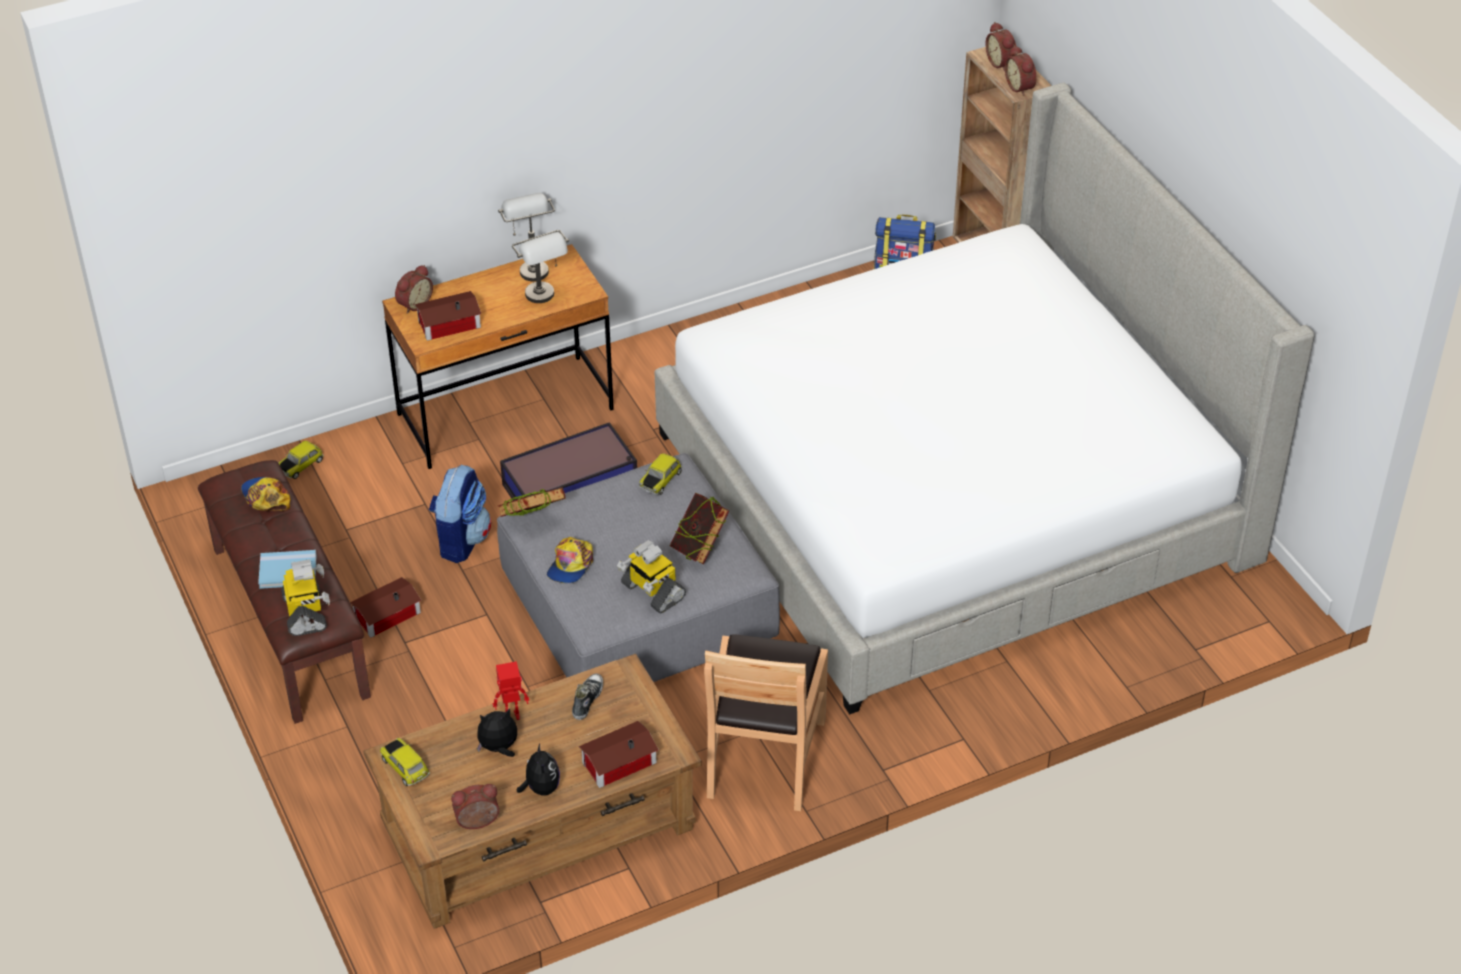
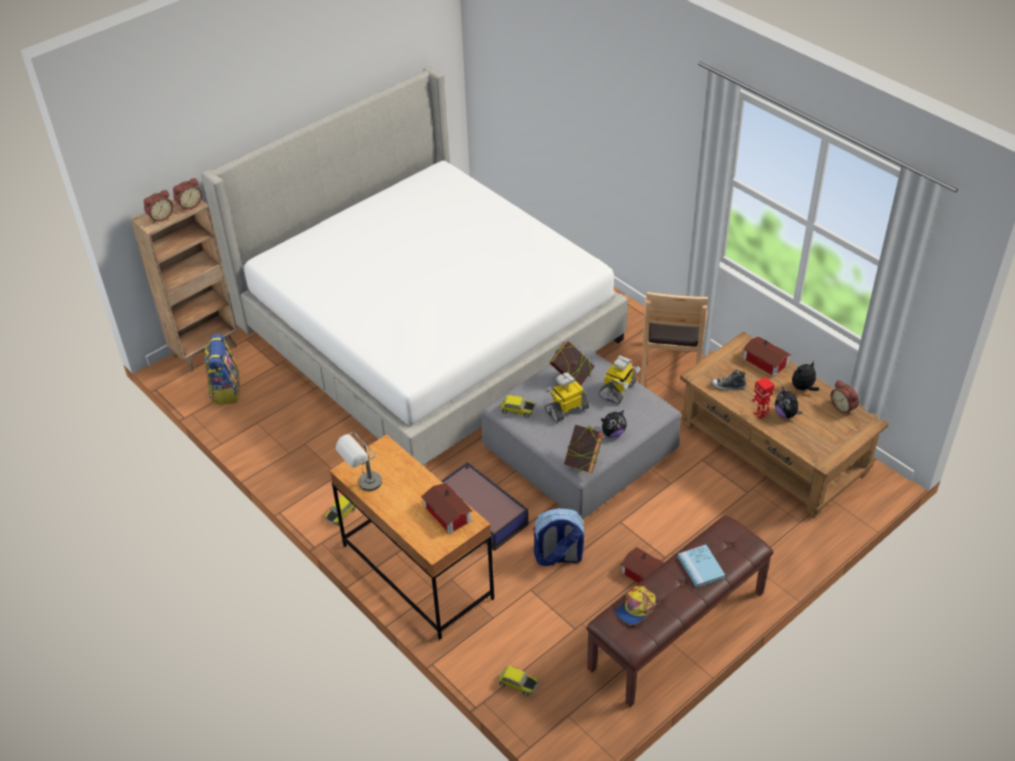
camera: 105 degrees left, 0 degrees up
toy robot [281,559,330,636] -> toy robot moved to [544,372,589,422]
toy car [380,738,430,786] -> toy car moved to [325,496,356,526]
alarm clock [395,265,433,314] -> none
grey table lamp [512,230,569,303] -> none
cap [547,537,593,583] -> plush toy [601,410,627,438]
brown chair [704,634,828,811] -> brown chair turned 105 degrees clockwise [641,292,708,387]

